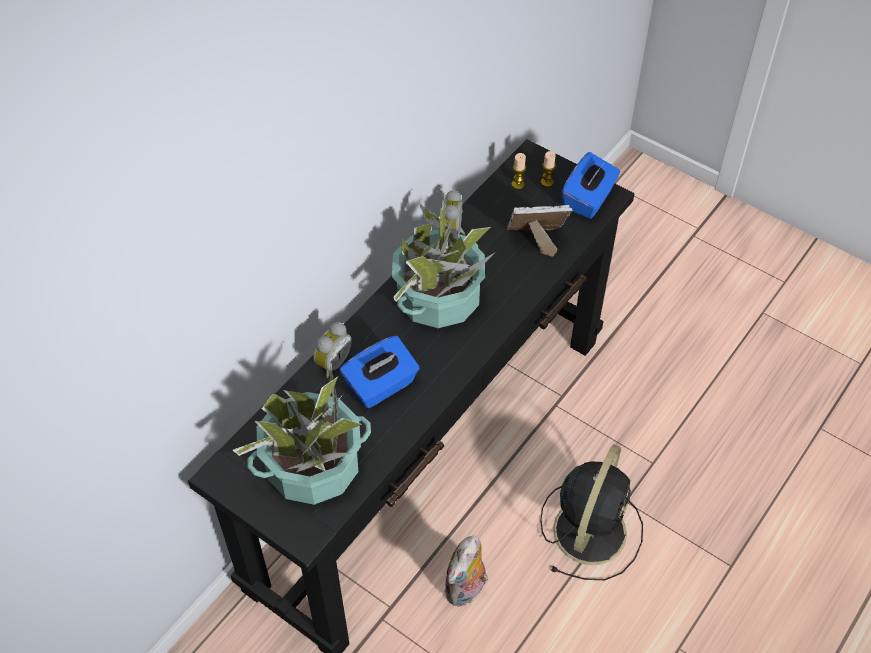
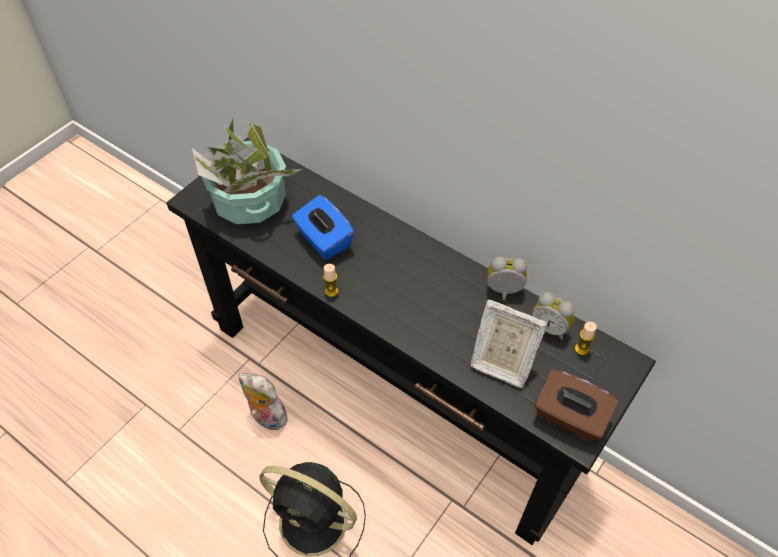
camera: 90 degrees right, 0 degrees up
alarm clock [313,322,352,378] -> alarm clock moved to [531,292,575,340]
potted plant [392,203,496,328] -> none
picture frame [507,205,572,257] -> picture frame turned 120 degrees clockwise [471,300,547,388]
candle [541,151,556,187] -> candle moved to [323,264,338,297]
blue tissue box [562,152,620,219] -> brown tissue box [535,369,619,442]

